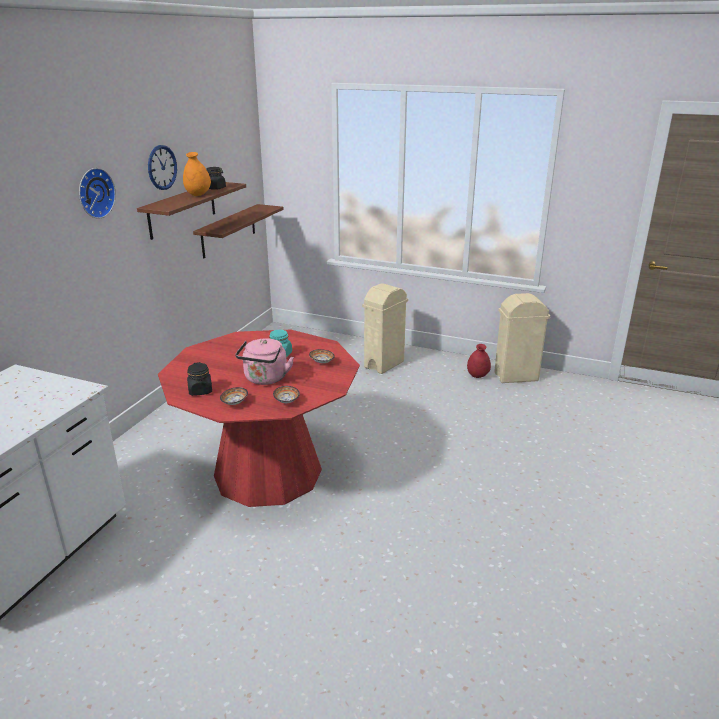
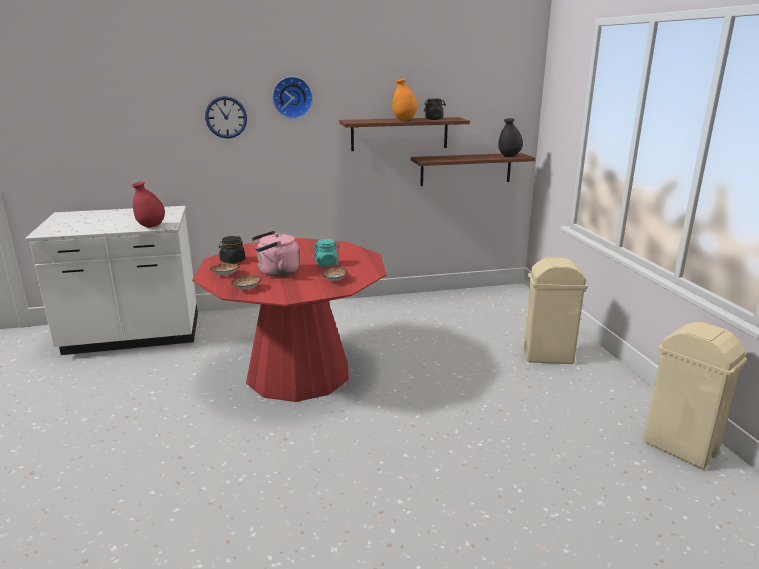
camera: 55 degrees right, 5 degrees down
wall clock [148,145,177,190] -> wall clock moved to [205,96,247,139]
red vase [467,344,491,378] -> red vase moved to [132,182,165,228]
none -> black vase [498,118,523,157]

